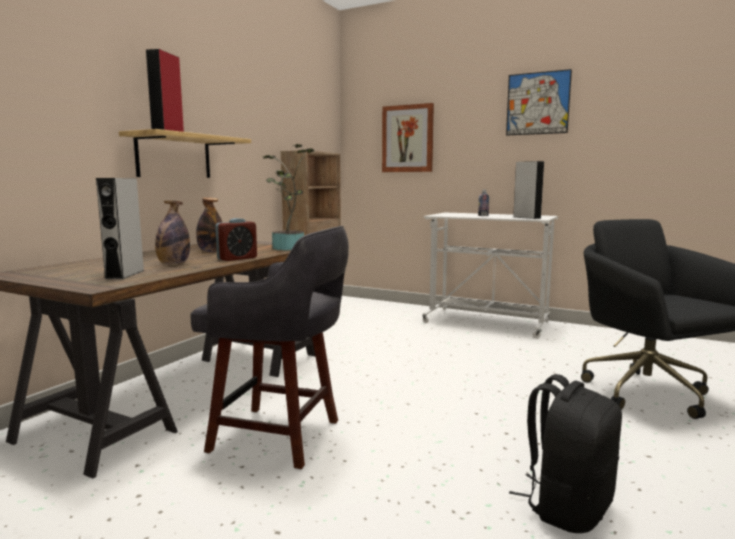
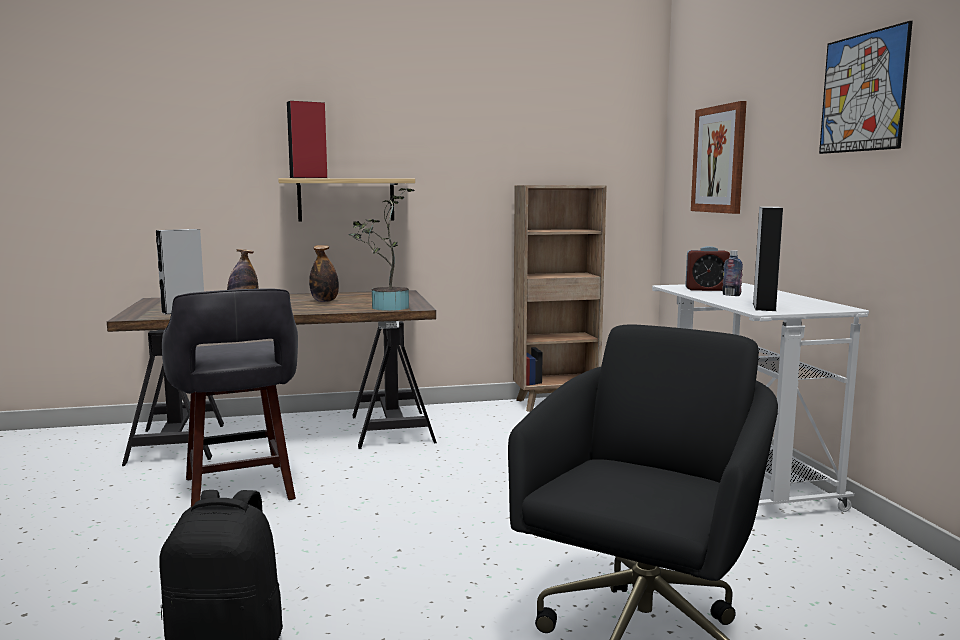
camera: 50 degrees right, 0 degrees up
alarm clock [215,218,257,261] -> alarm clock moved to [685,246,730,291]

